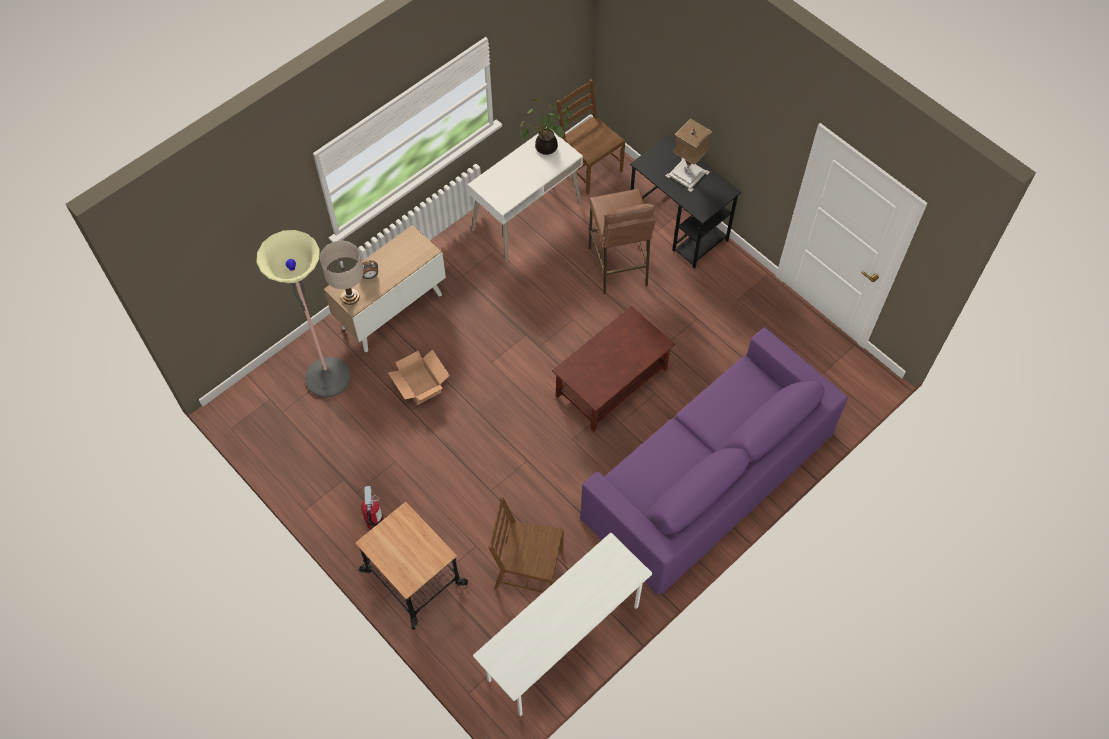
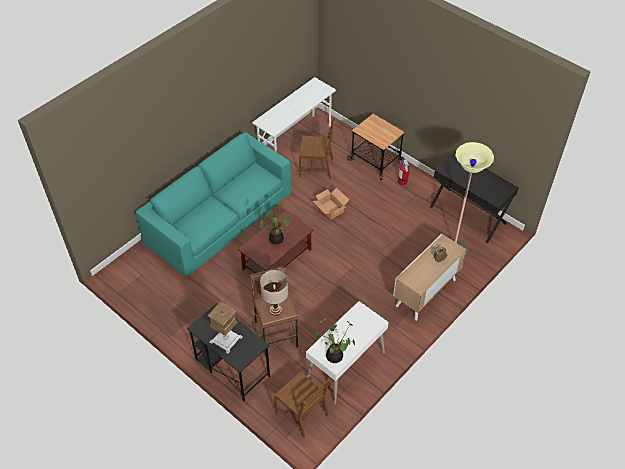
camera: 175 degrees right, 10 degrees down
beige table lamp [320,241,364,305] -> beige table lamp moved to [260,270,288,316]
cardboard box [388,349,450,405] -> cardboard box moved to [313,187,349,220]
purple sofa [580,327,848,595] -> turquoise sofa [136,132,292,277]
none -> potted plant [256,204,290,245]
none -> black console table [430,152,518,243]

